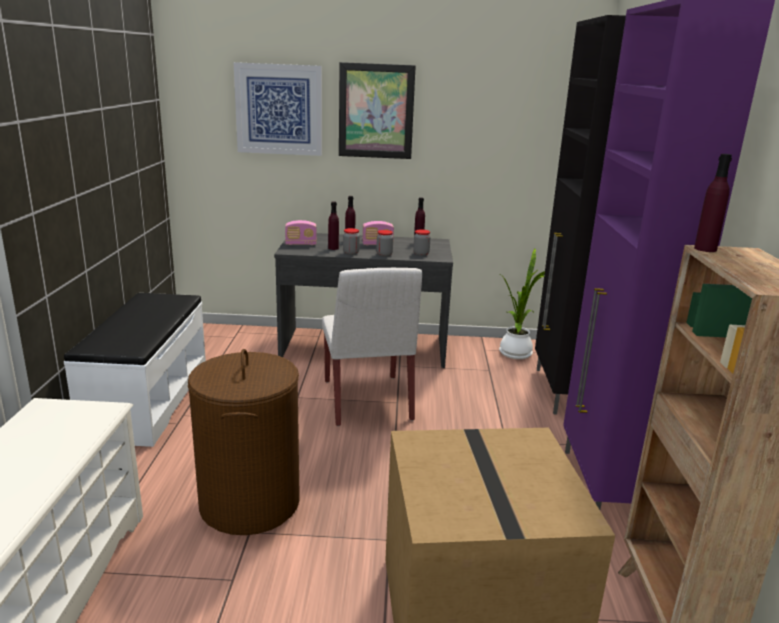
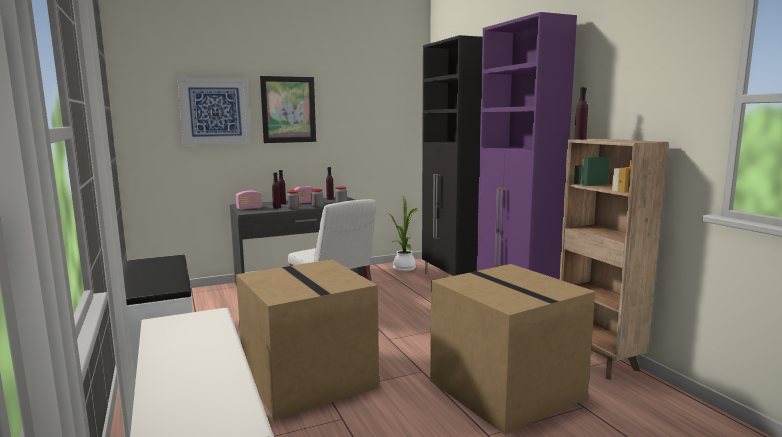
camera: 25 degrees left, 10 degrees down
brown laundry basket [188,349,300,535] -> cardboard box [236,259,379,420]

